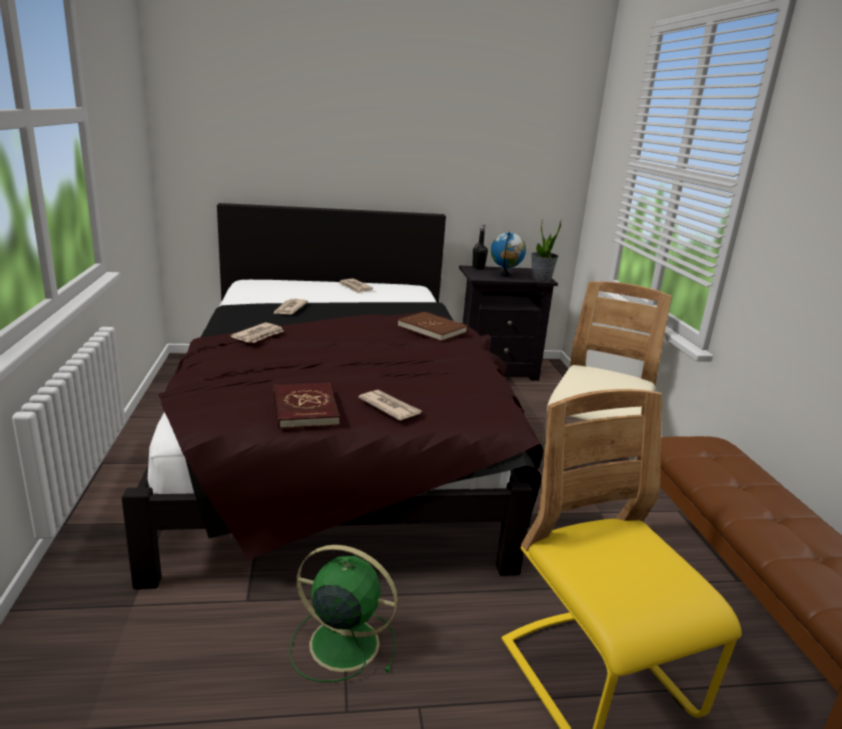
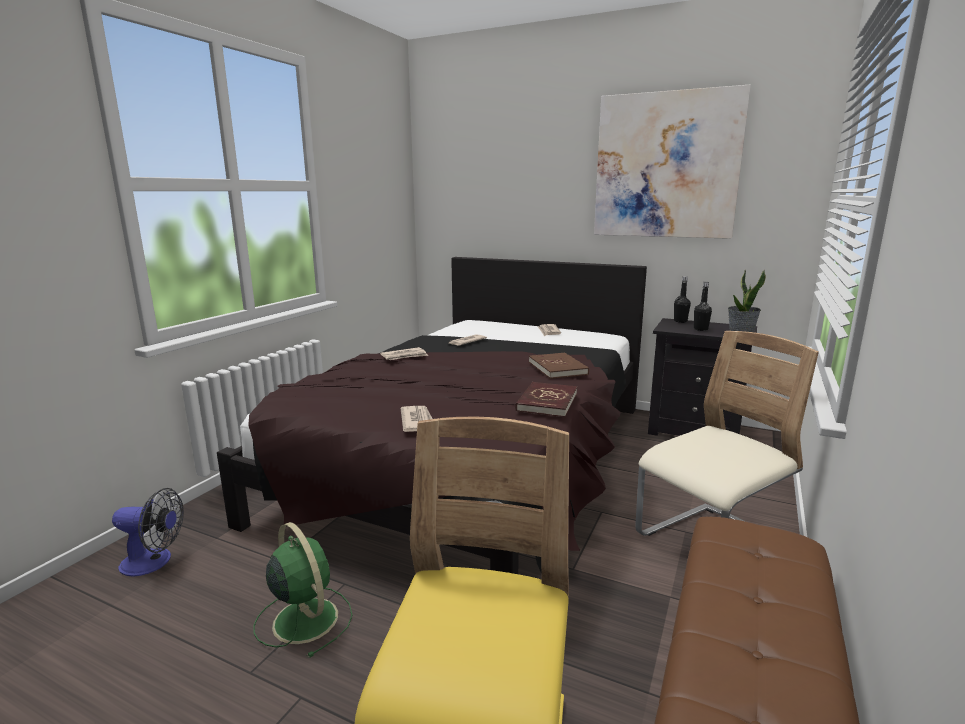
camera: 35 degrees right, 5 degrees down
red book [273,383,340,429] -> red book moved to [515,382,577,417]
globe [491,232,526,277] -> black bottle [694,282,712,331]
none -> fan [112,488,184,577]
none -> picture [594,85,751,239]

